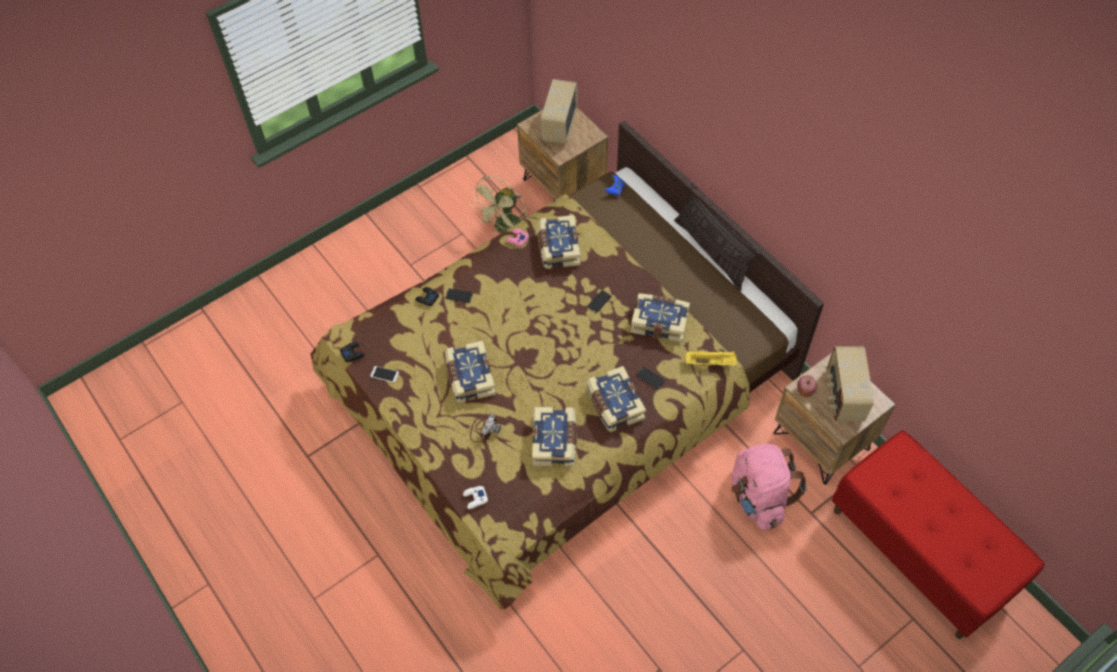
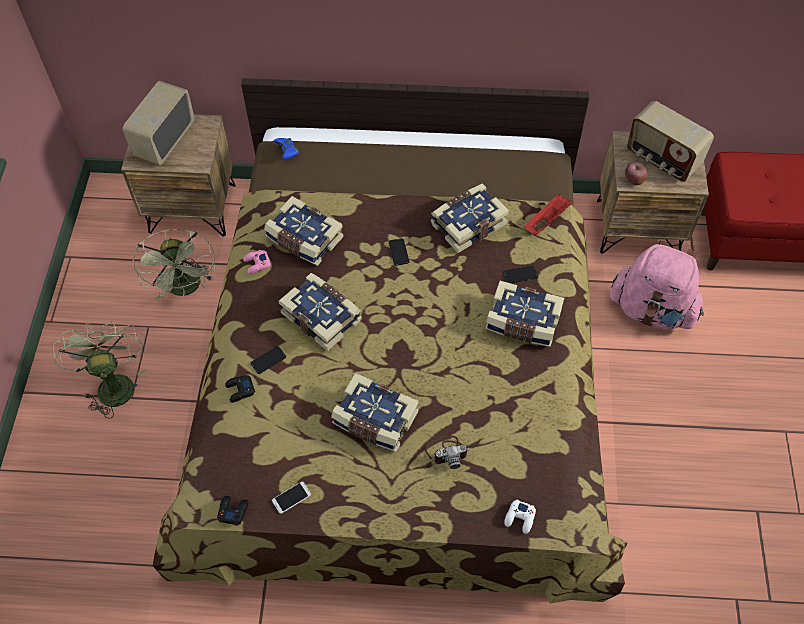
camera: 50 degrees left, 0 degrees up
camera [470,414,501,442] -> camera turned 105 degrees clockwise [425,436,470,469]
book [532,407,577,466] -> book moved to [279,273,361,351]
radio [541,79,577,144] -> radio turned 60 degrees clockwise [123,81,194,165]
pillow [674,183,760,291] -> none
yellow tray [686,351,737,367] -> red tray [524,193,574,236]
none -> green fan [53,320,146,419]

